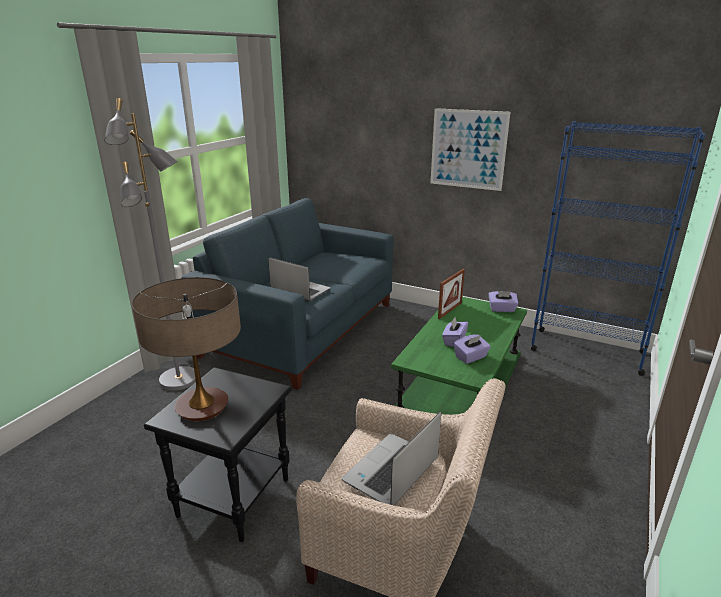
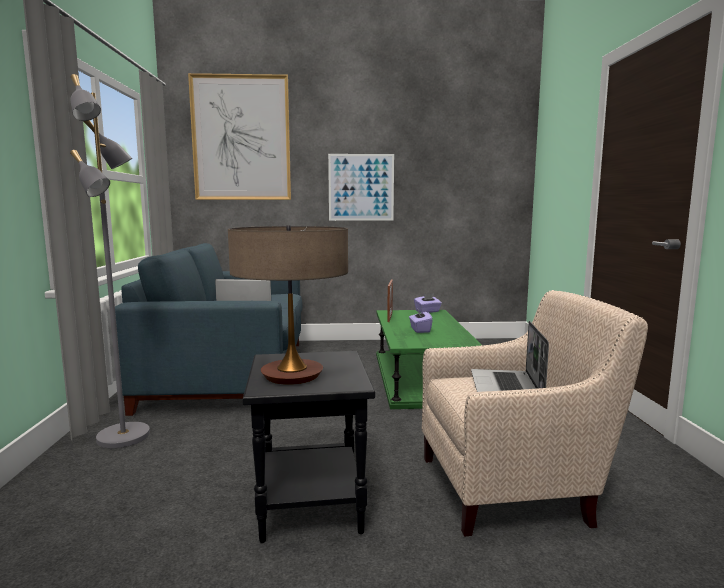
camera: 30 degrees left, 15 degrees down
purple tissue box [454,334,491,364] -> none
blue bookcase [530,121,705,376] -> none
none -> picture [188,73,291,200]

